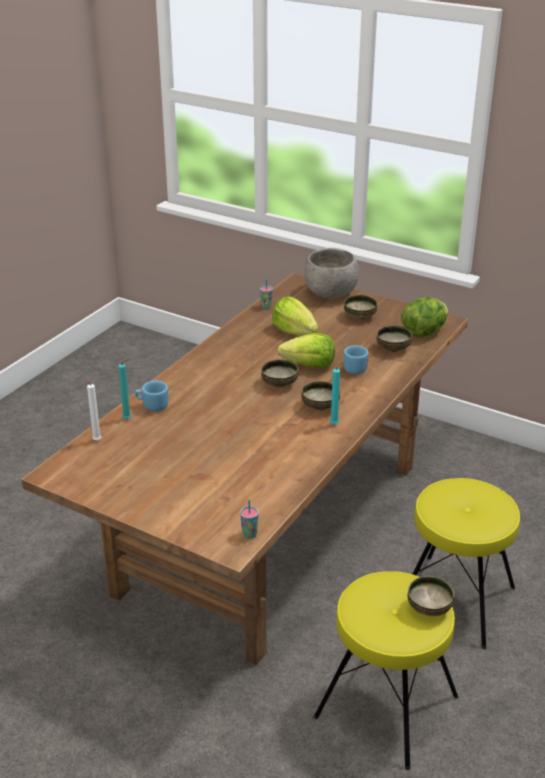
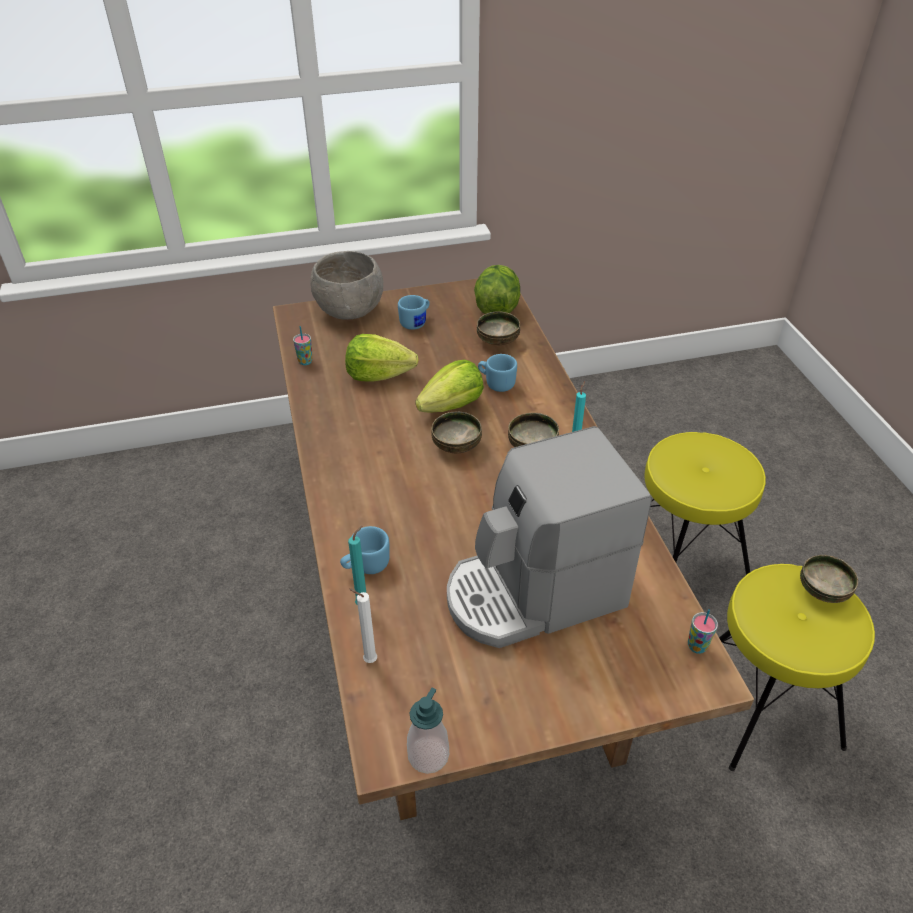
camera: 45 degrees left, 10 degrees up
bowl [344,295,377,320] -> blue mug [398,295,430,330]
none -> soap dispenser [407,688,449,774]
none -> coffee machine [447,426,652,648]

